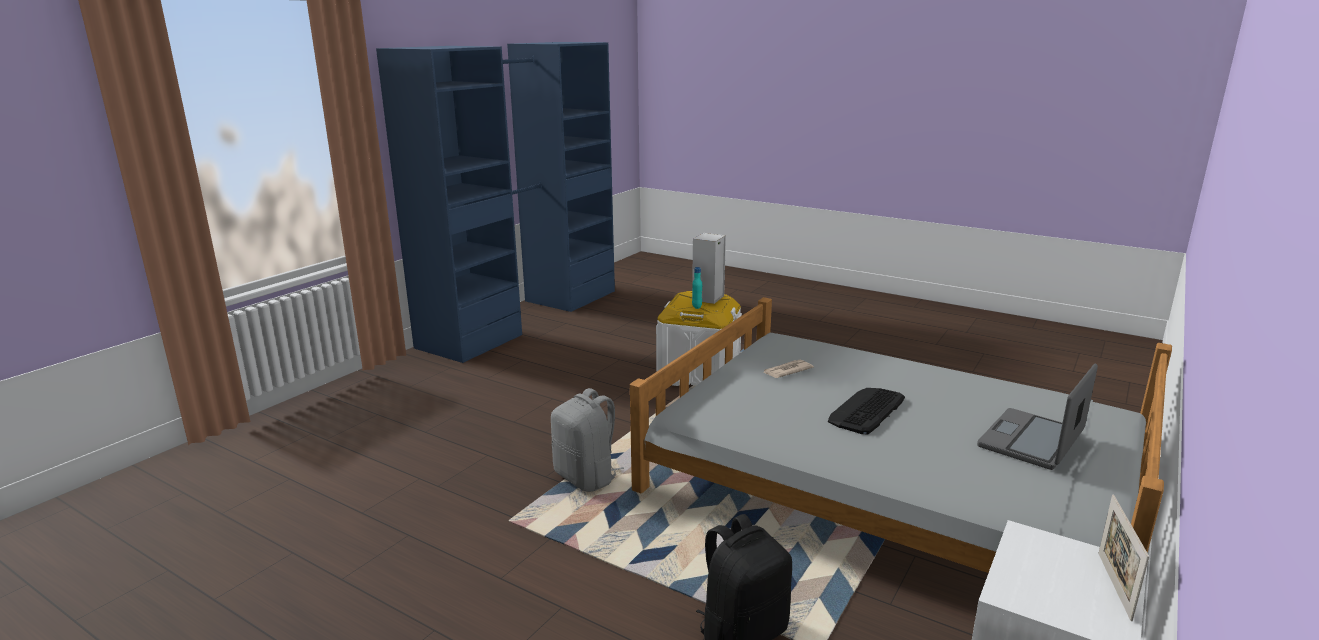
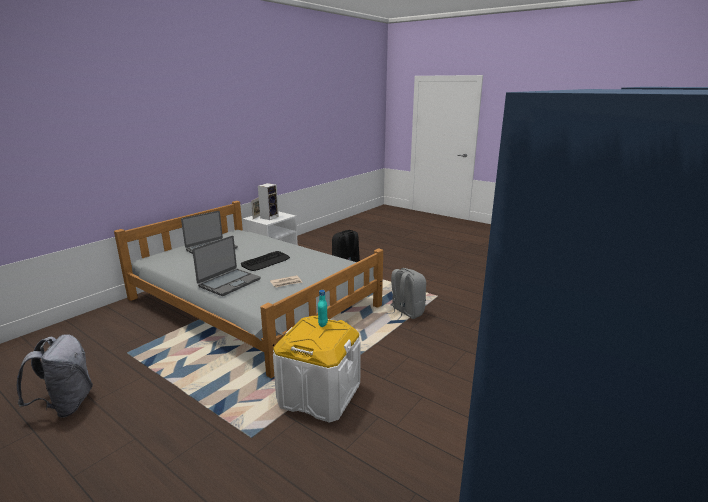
camera: 175 degrees left, 0 degrees up
speaker [692,233,726,304] -> speaker moved to [258,183,279,220]
none -> grey backpack [17,334,93,418]
none -> laptop [192,236,261,296]

